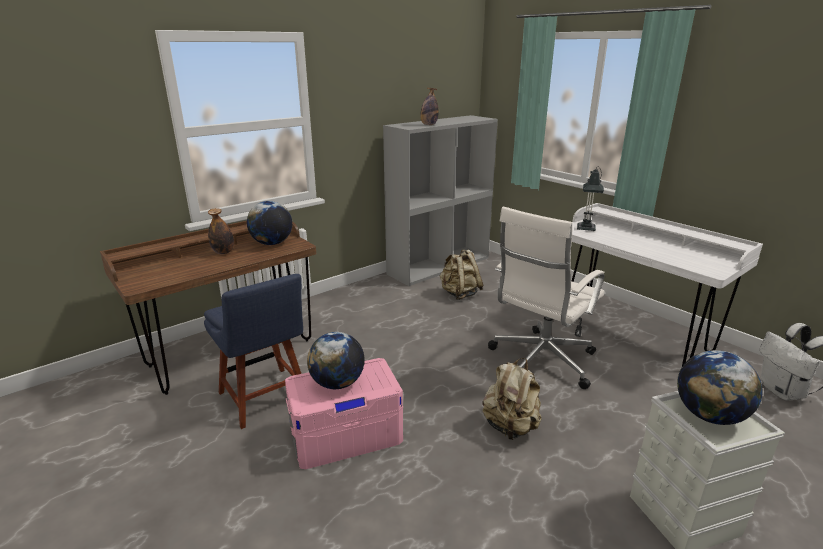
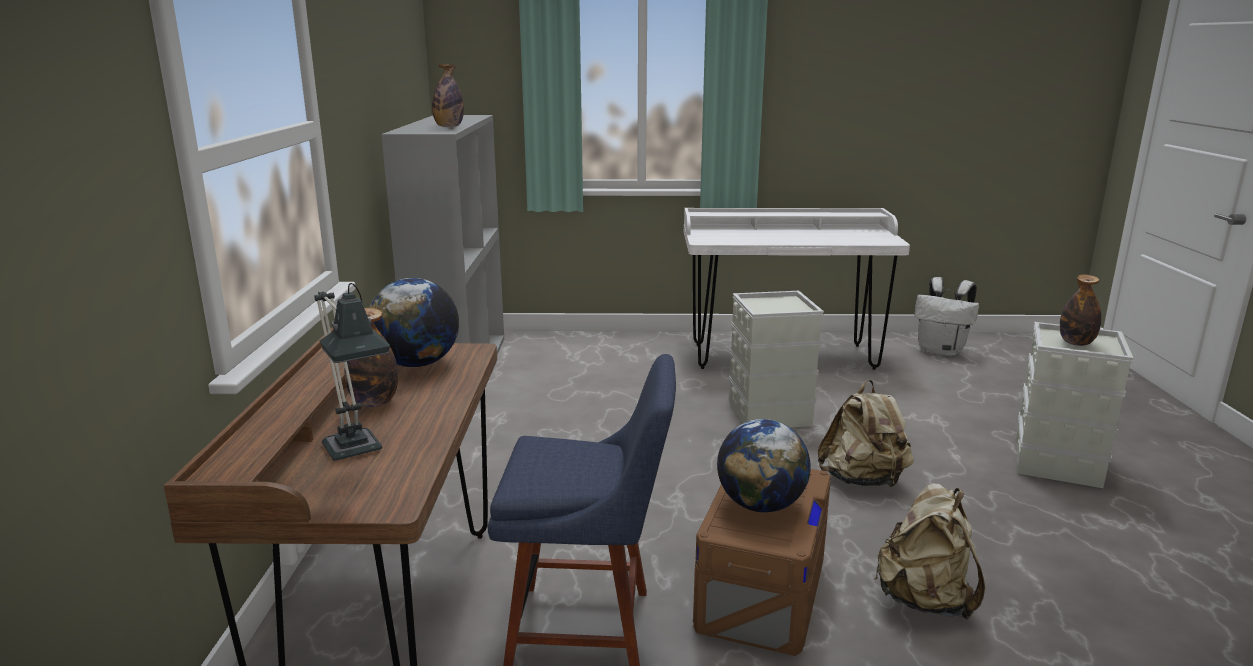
camera: 50 degrees left, 5 degrees down
pink storage box [285,358,403,469] -> brown storage box [693,469,831,656]
beige backpack [440,249,483,300] -> beige backpack moved to [874,483,985,620]
white office chair [488,207,605,389] -> grey storage box [729,291,824,428]
table lamp [577,166,604,231] -> table lamp moved to [314,283,390,461]
globe [677,350,763,425] -> bottle [1060,274,1101,346]

